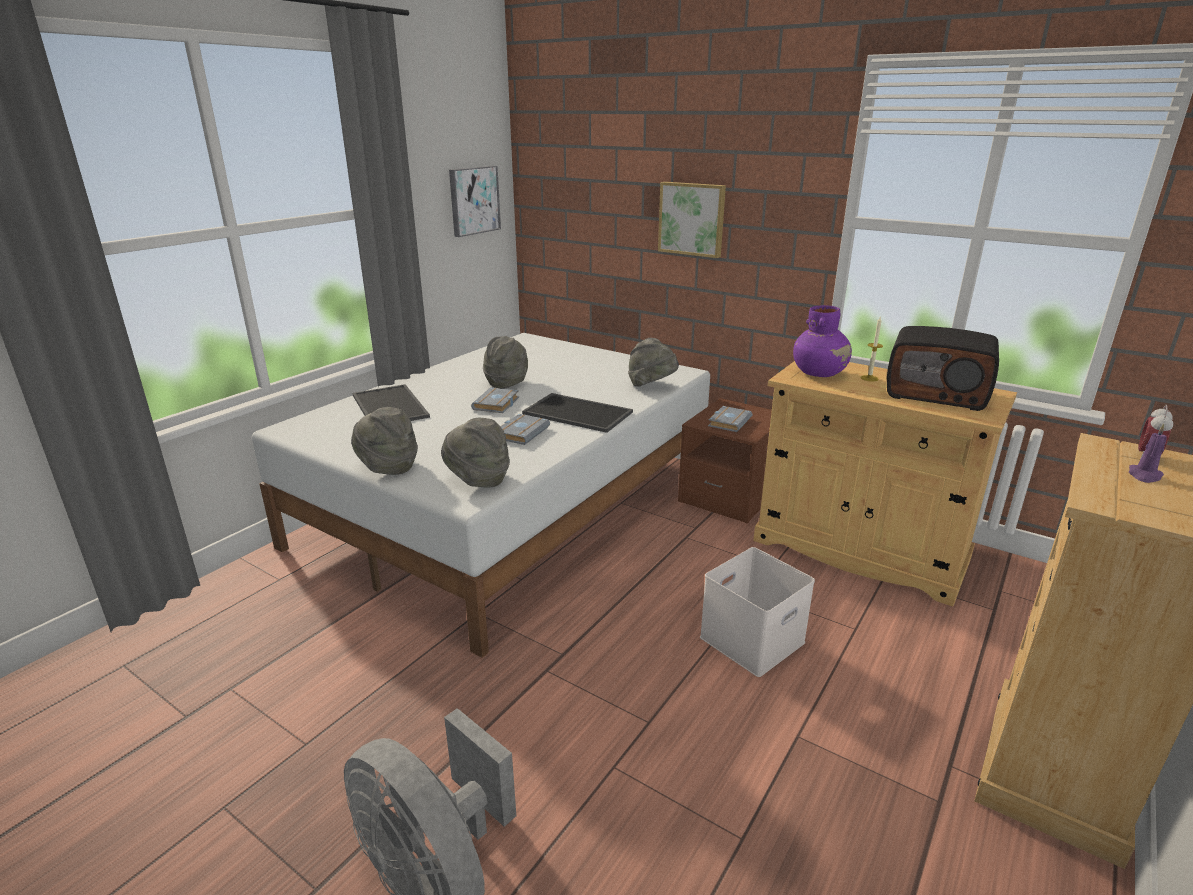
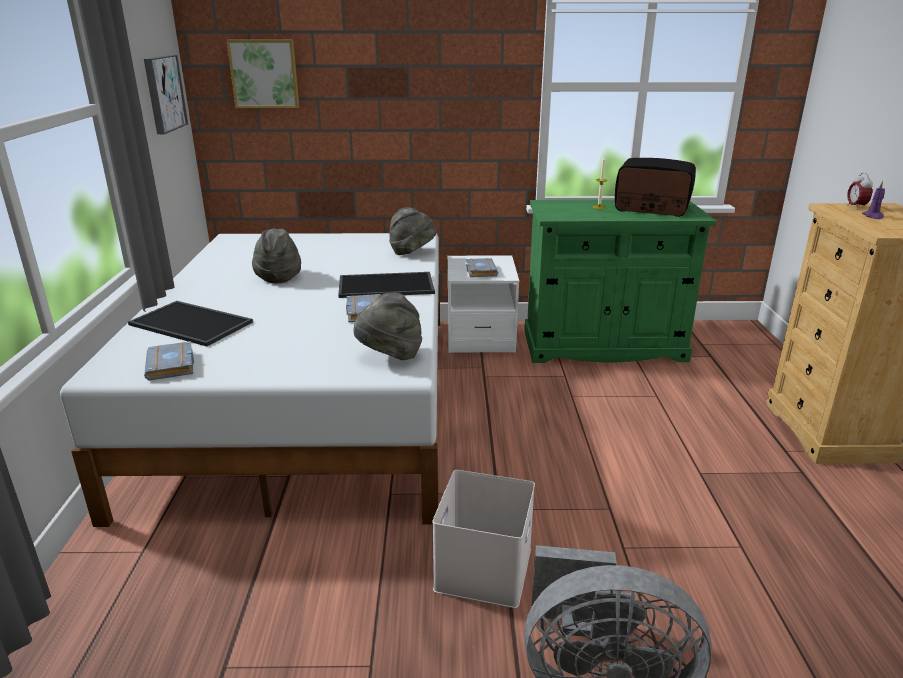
camera: 35 degrees left, 0 degrees up
grey hat [351,407,418,475] -> none
grey book [471,388,519,413] -> grey book moved to [144,341,194,381]
picture [658,182,726,258] -> picture moved to [227,40,299,108]
brown nightstand [678,398,772,523] -> white nightstand [448,255,519,353]
white storage box [700,547,815,677] -> white storage box moved to [432,470,535,608]
beige cabinet [753,361,1017,607] -> green cabinet [524,200,717,363]
purple vase [793,305,852,377] -> none
radio [887,326,999,411] -> radio turned 150 degrees counterclockwise [615,158,696,217]

